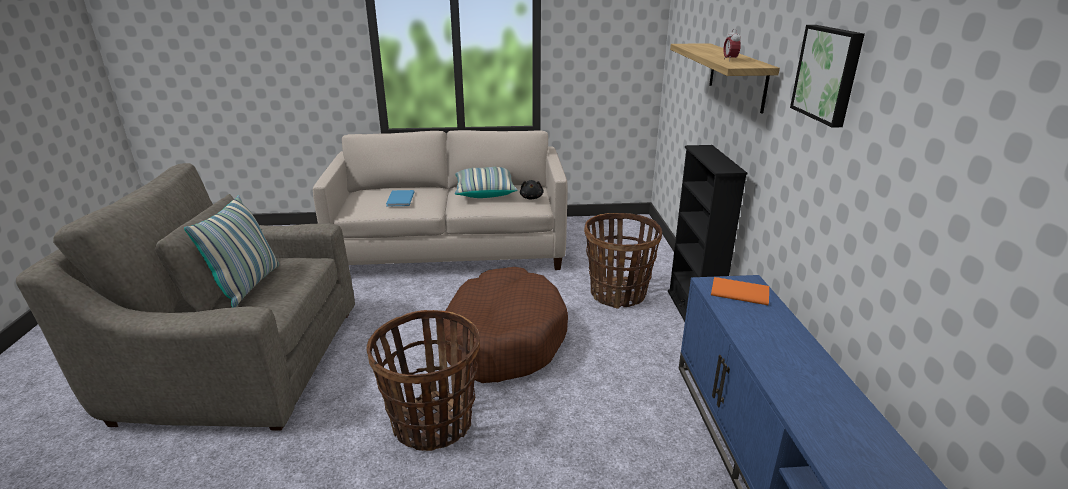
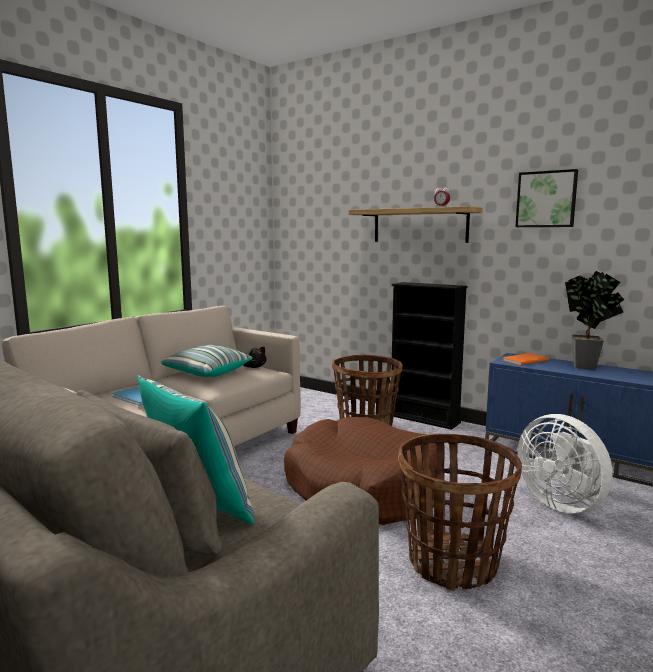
camera: 50 degrees left, 15 degrees down
none -> white fan [517,414,613,513]
none -> potted plant [565,271,624,369]

